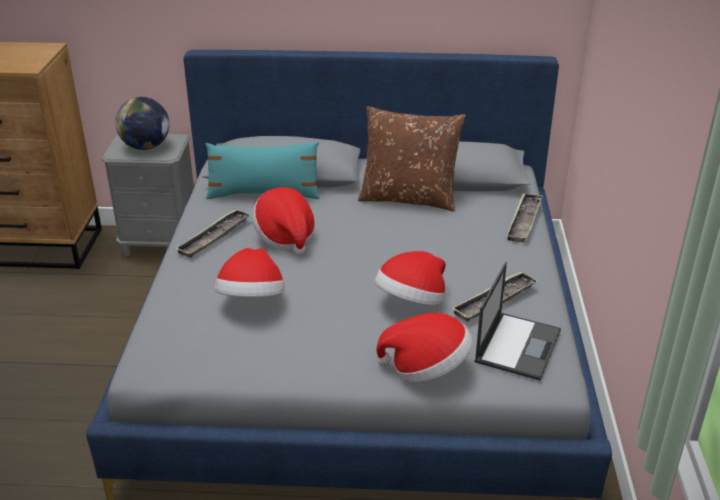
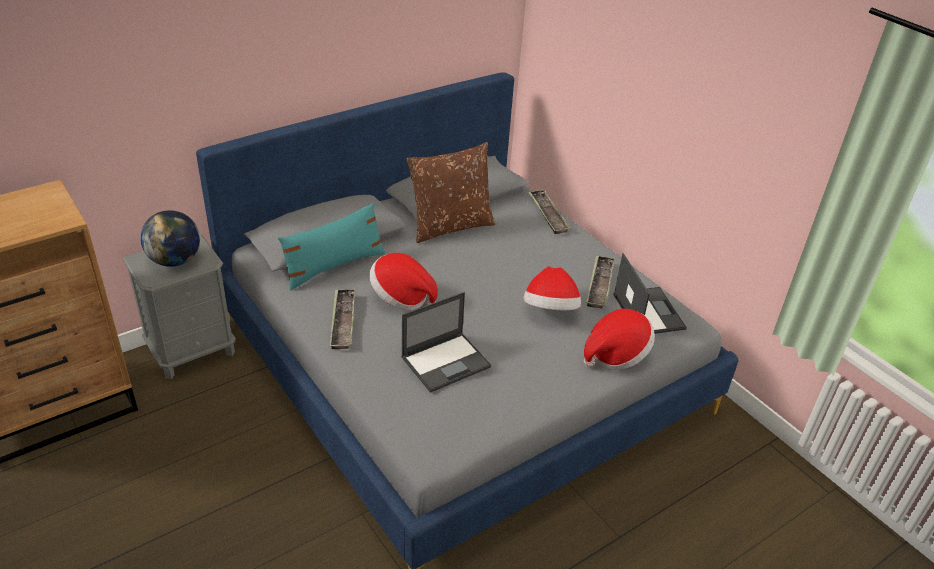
camera: 40 degrees left, 5 degrees up
hat [214,248,285,297] -> laptop [401,292,491,393]

